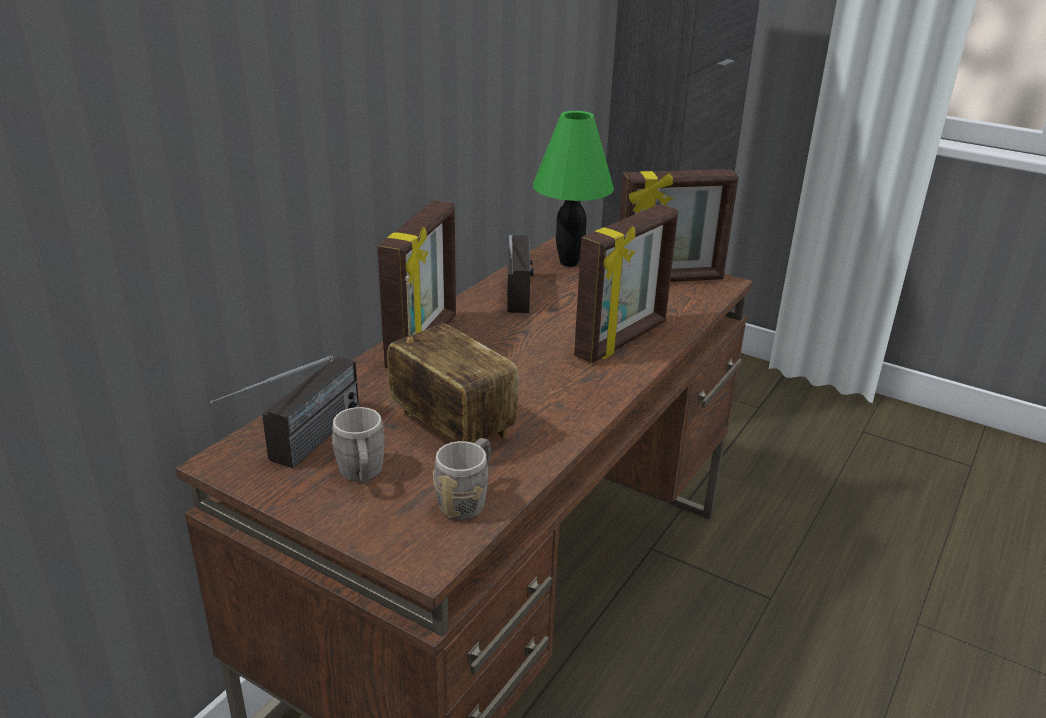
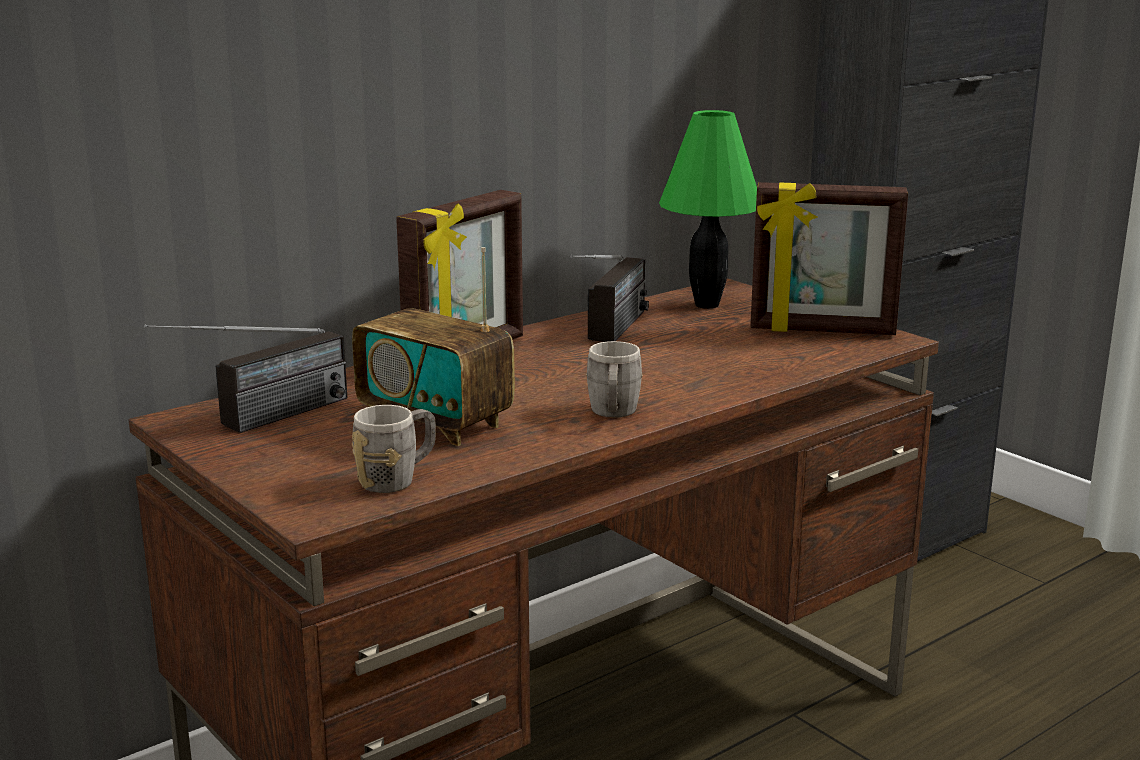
camera: 20 degrees right, 10 degrees down
grey mug [332,407,385,483] -> grey mug moved to [586,341,643,418]
radio [387,276,519,443] -> radio turned 150 degrees clockwise [352,247,515,446]
picture frame [574,204,678,363] -> none

